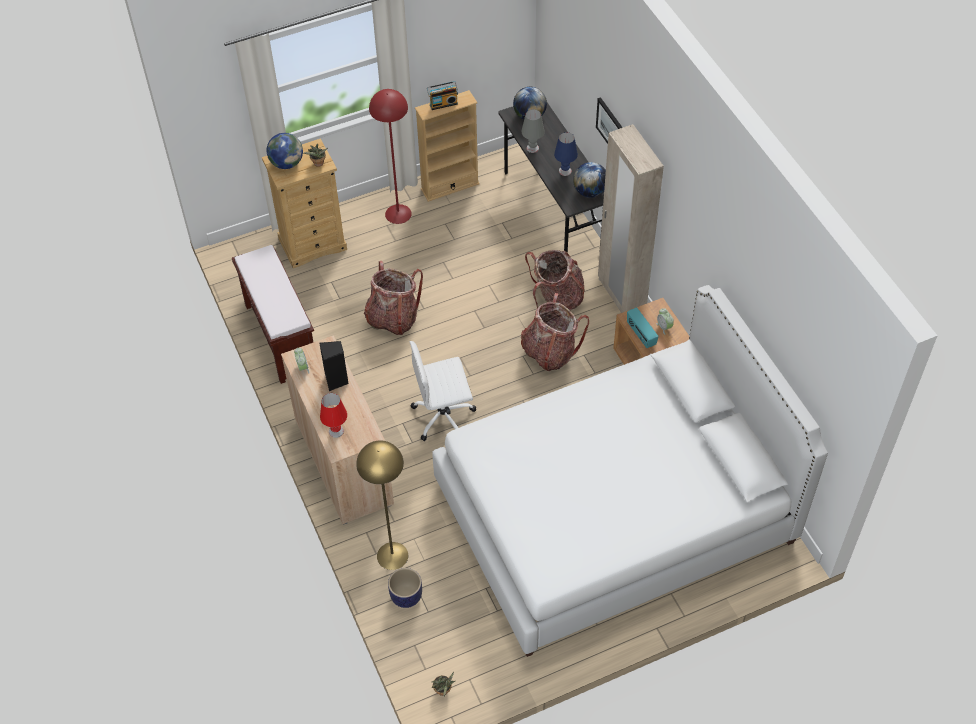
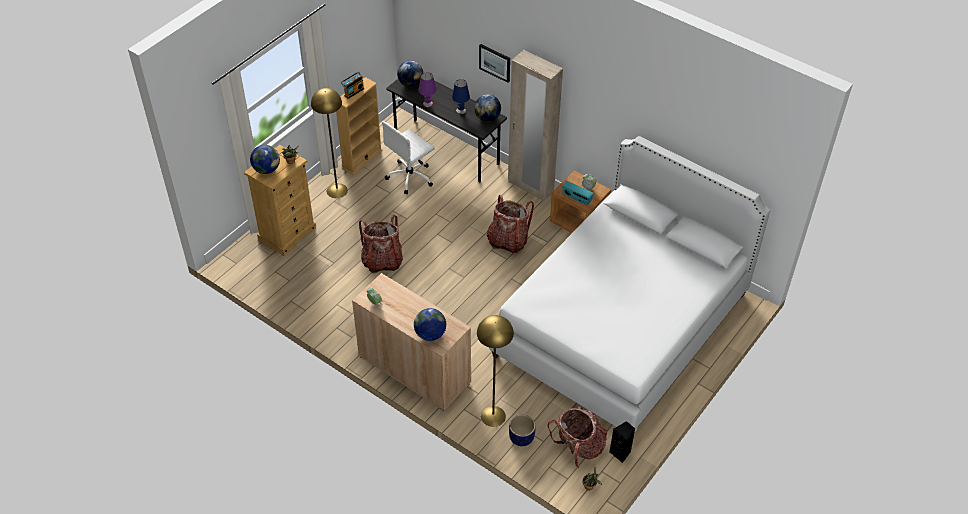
camera: 30 degrees left, 5 degrees down
brown bench [232,245,314,384] -> none
black speaker [319,341,349,391] -> black speaker moved to [609,421,635,463]
red table lamp [320,393,347,438] -> globe [414,308,446,341]
red floor lamp [369,89,412,224] -> yellow floor lamp [311,88,348,198]
white office chair [409,341,476,441] -> white office chair moved to [382,122,434,194]
grey table lamp [521,109,545,153] -> purple table lamp [419,72,436,107]
backpack [525,250,585,311] -> backpack moved to [548,406,607,468]

